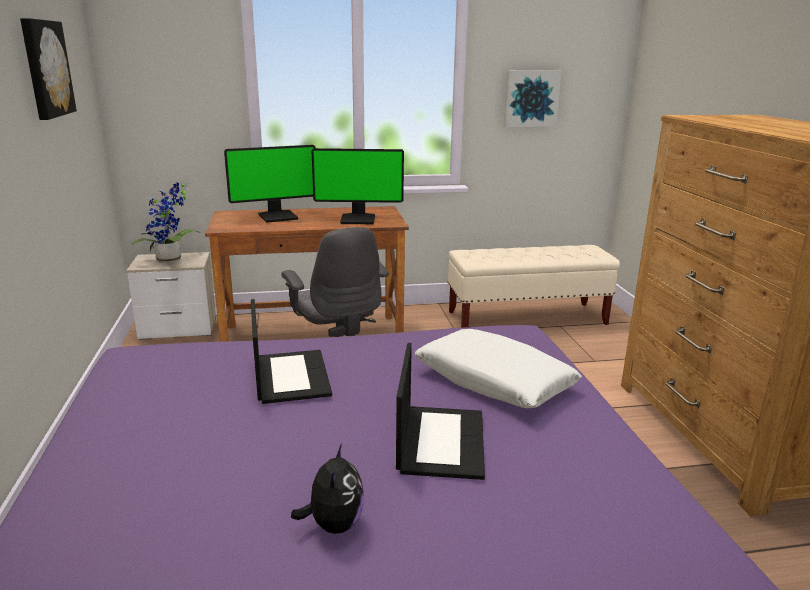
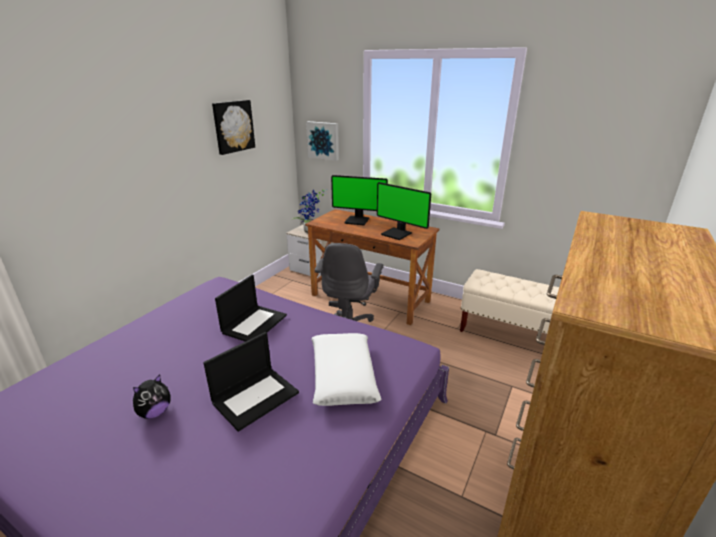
camera: 40 degrees right, 5 degrees up
picture [504,70,562,127] -> picture moved to [306,121,339,161]

